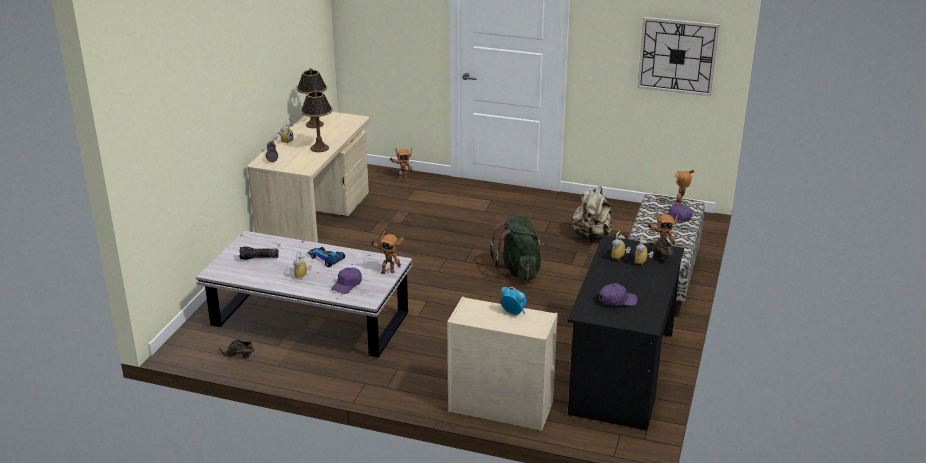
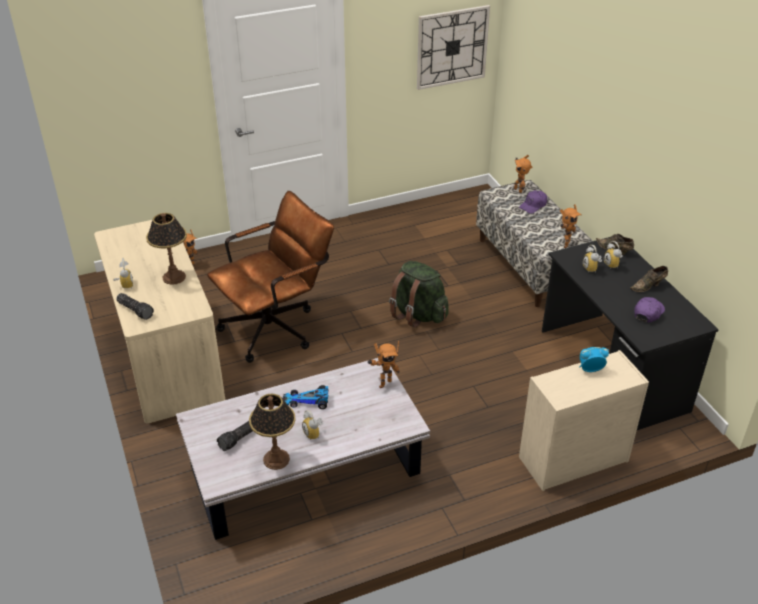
camera: 40 degrees left, 10 degrees up
brown shoe [218,339,254,359] -> brown shoe moved to [630,266,668,292]
table lamp [296,68,327,128] -> table lamp moved to [249,394,296,470]
purple cap [331,267,362,294] -> none
beige backpack [572,187,612,242] -> none
none -> brown office chair [207,191,334,363]

